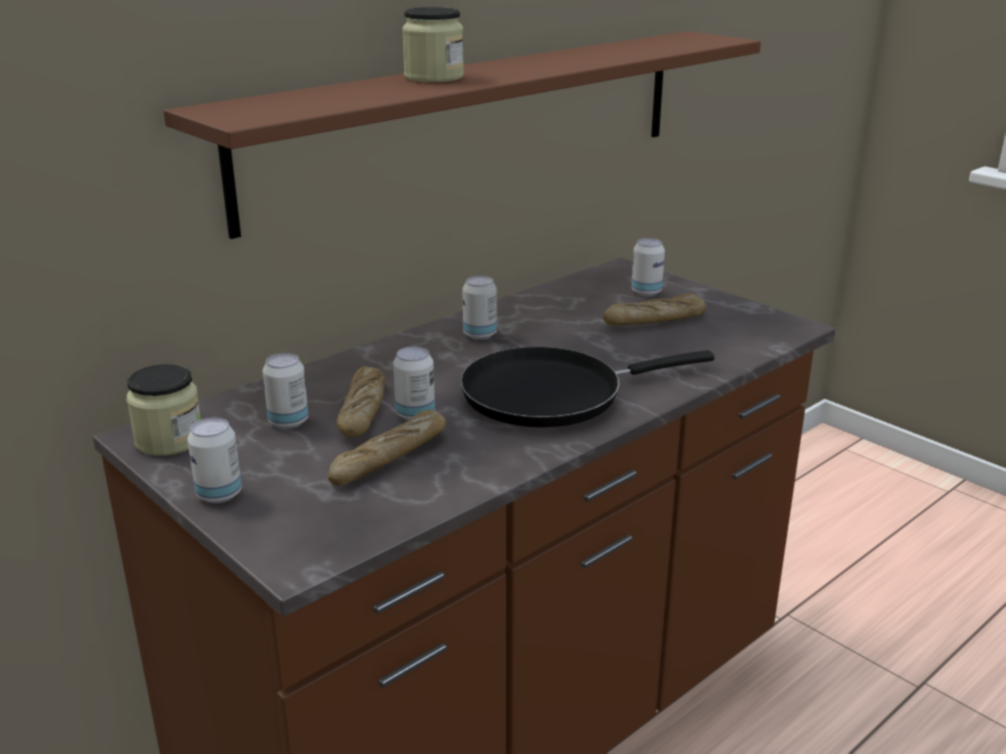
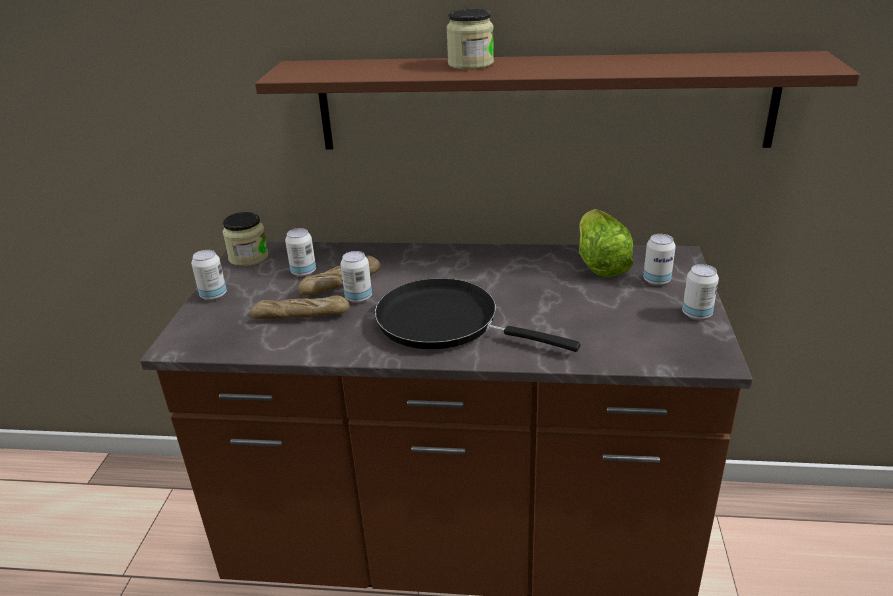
camera: 50 degrees right, 5 degrees up
can [462,276,497,340] -> can moved to [682,264,719,320]
bread [603,294,707,325] -> none
none -> lettuce [579,209,633,277]

